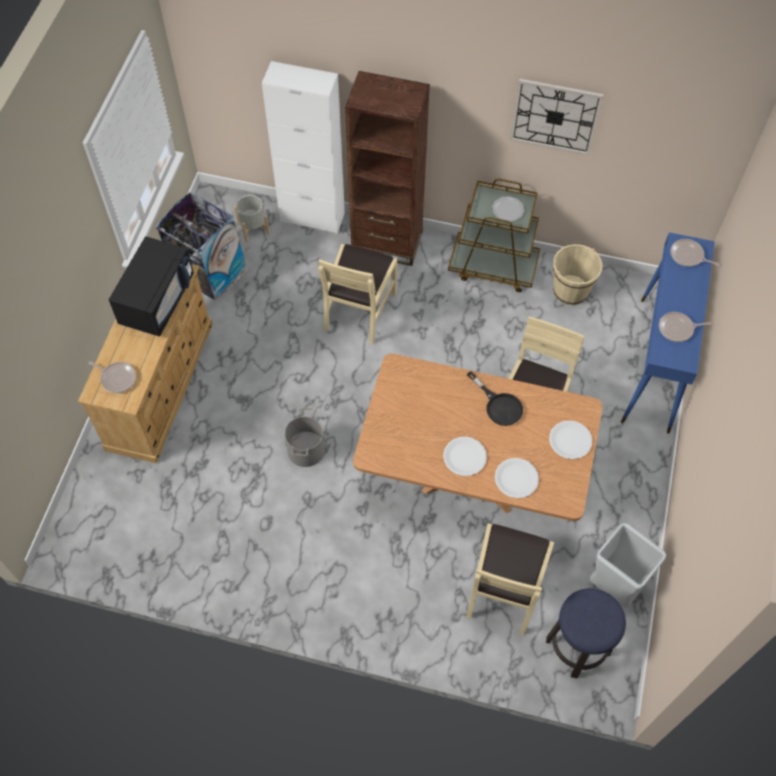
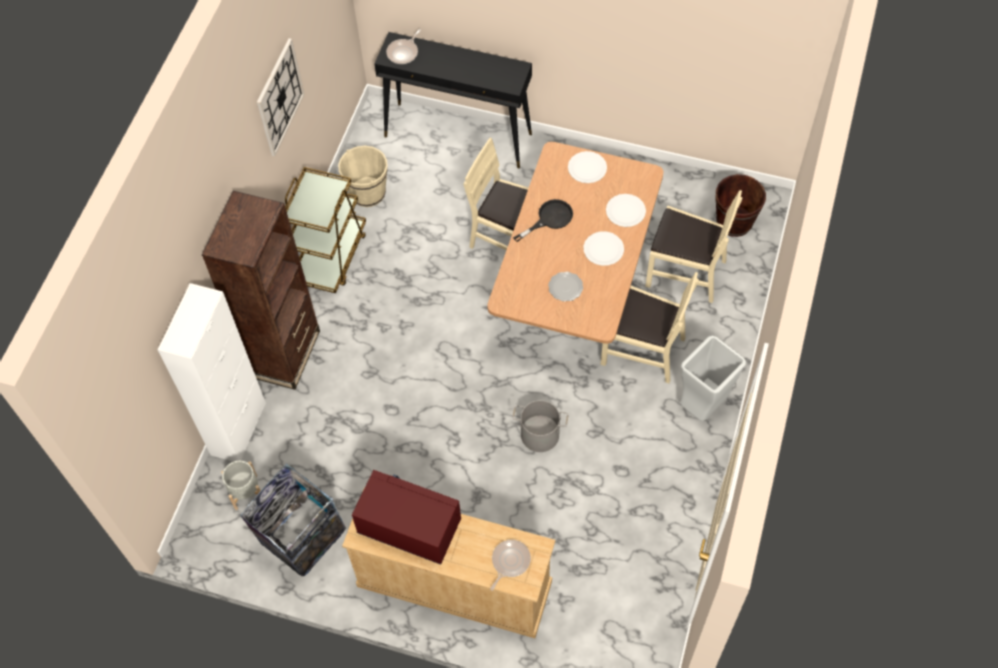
camera: 85 degrees left, 0 degrees up
black microwave [109,236,194,337] -> red microwave [352,470,461,565]
beige chair [318,244,397,344] -> beige chair moved to [601,272,699,383]
plate [492,196,524,221] -> plate moved to [548,272,583,302]
stool [546,588,626,678] -> brown bucket [716,174,766,237]
grey trash can [590,523,667,608] -> grey trash can moved to [680,335,746,421]
blue console table [621,232,715,434] -> black console table [374,32,532,168]
frying pan [659,312,712,342] -> none

